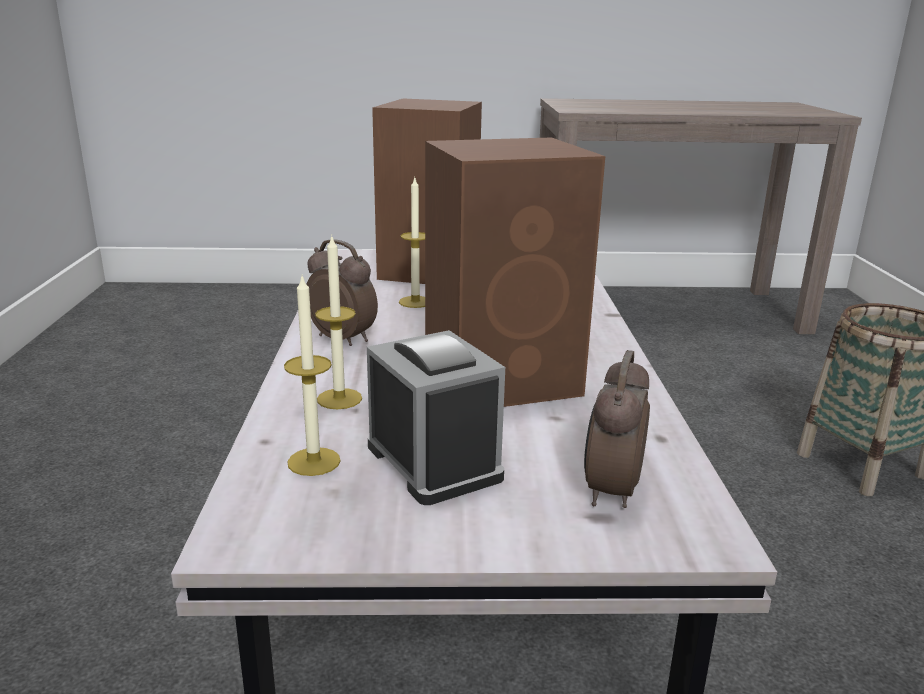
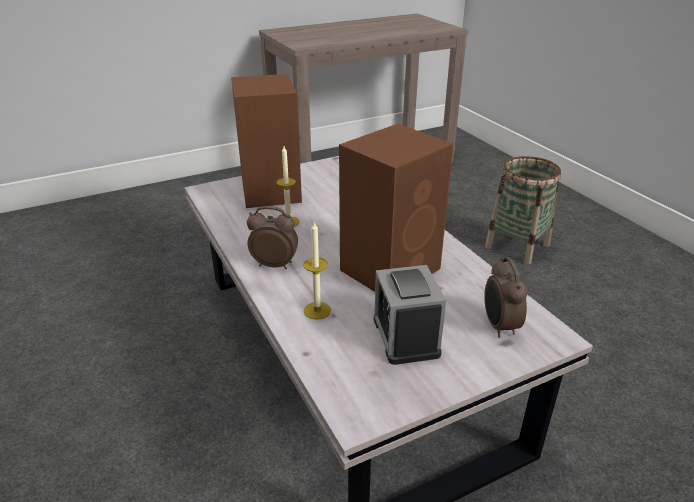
camera: 25 degrees left, 10 degrees up
candle [284,276,341,476] -> none
alarm clock [367,330,505,505] -> alarm clock turned 135 degrees counterclockwise [374,265,446,365]

